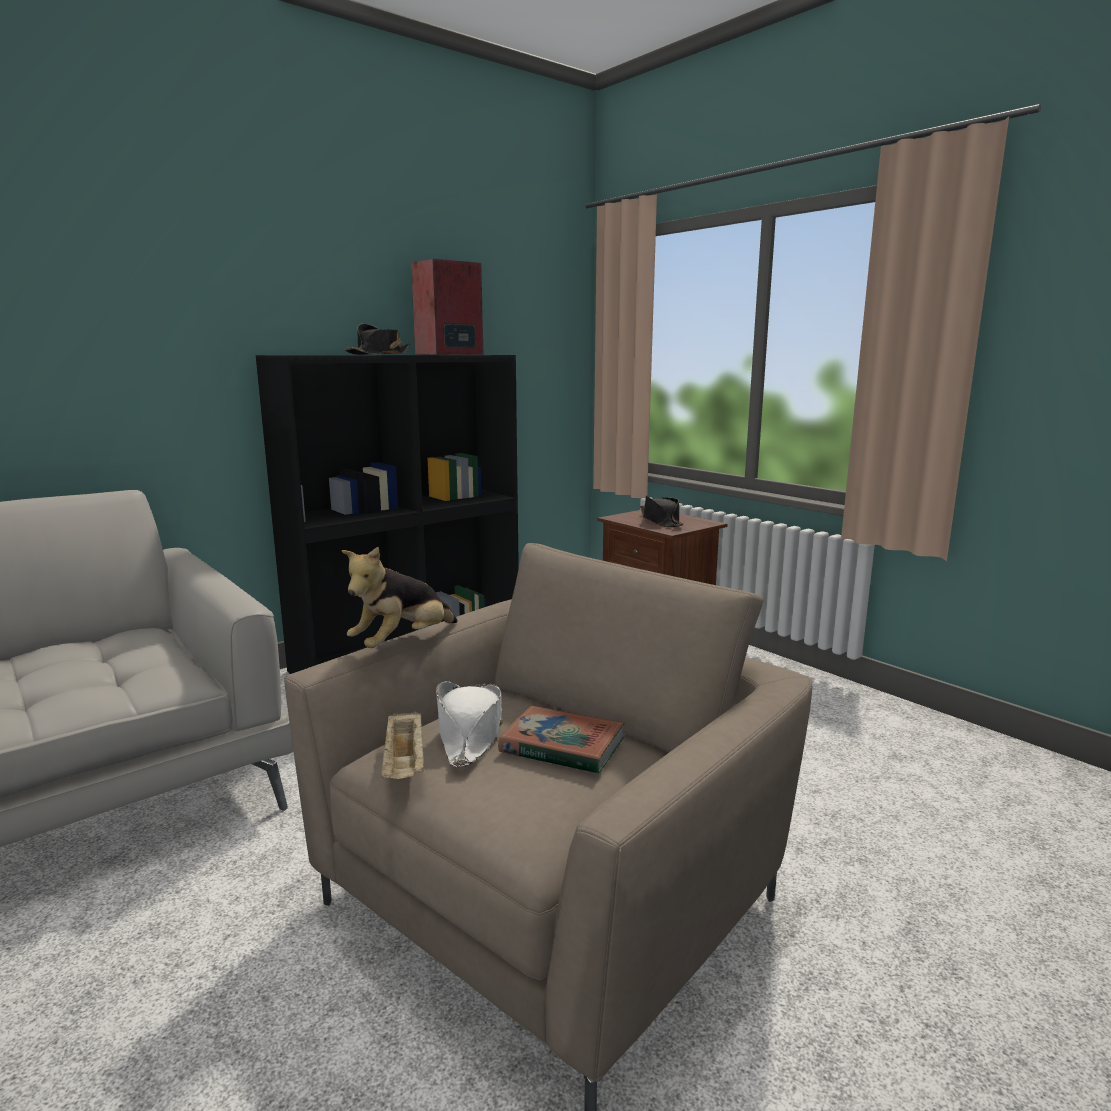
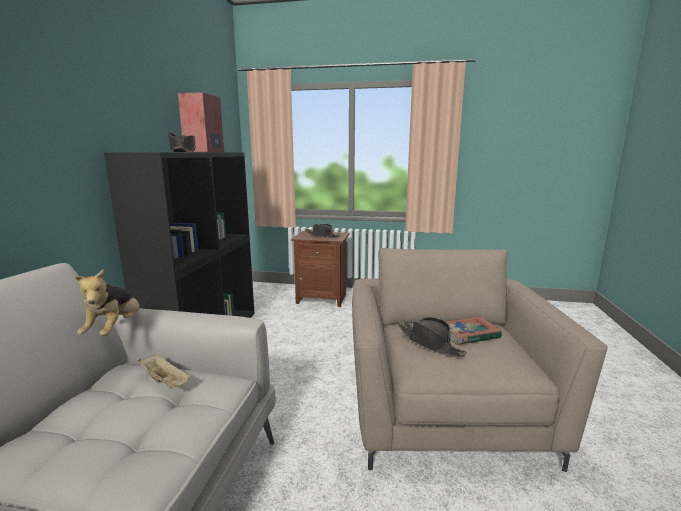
camera: 40 degrees left, 0 degrees up
plush toy [342,547,457,648] -> plush toy moved to [75,269,140,336]
beige tray [381,711,424,779] -> beige tray moved to [138,355,191,388]
white hat [436,681,503,767] -> black hat [398,317,467,357]

